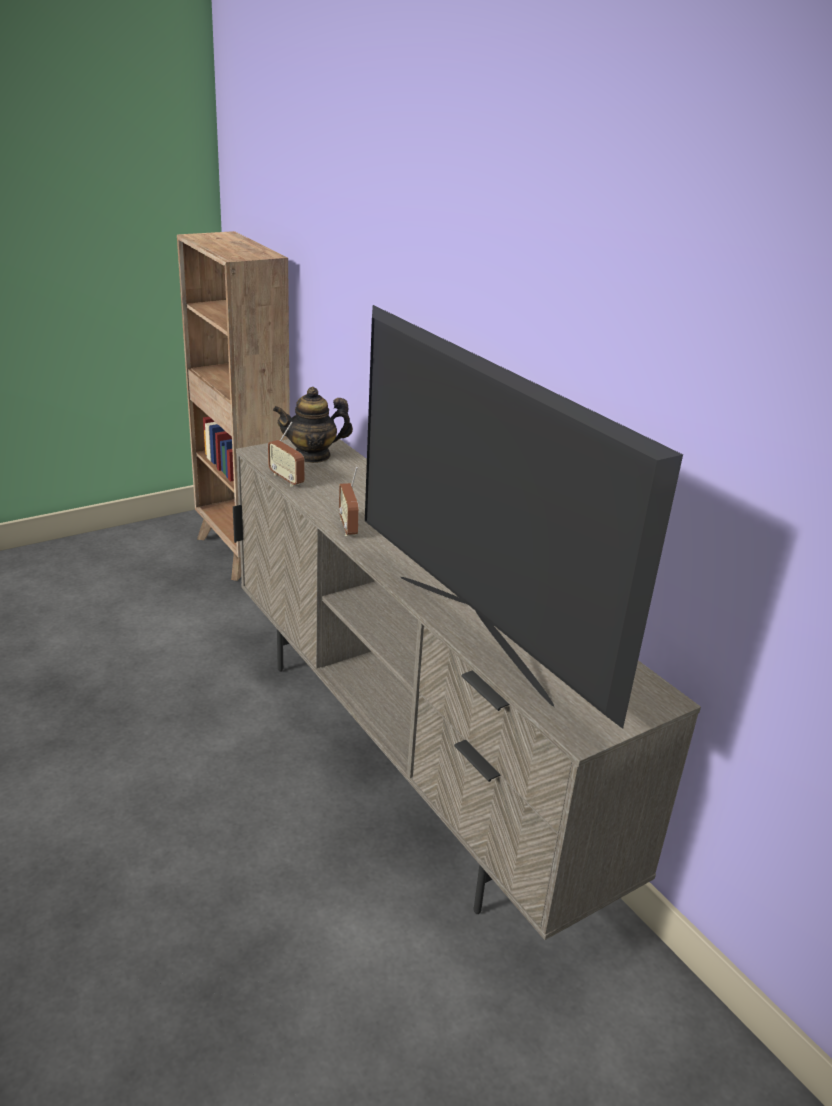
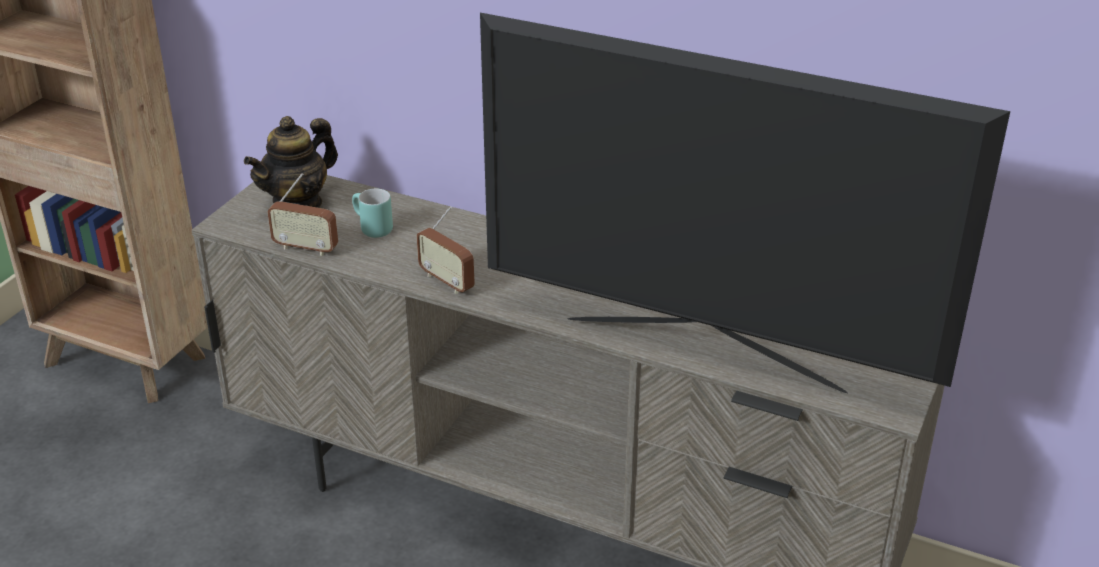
camera: 30 degrees left, 5 degrees up
none -> turquoise mug [352,189,393,238]

